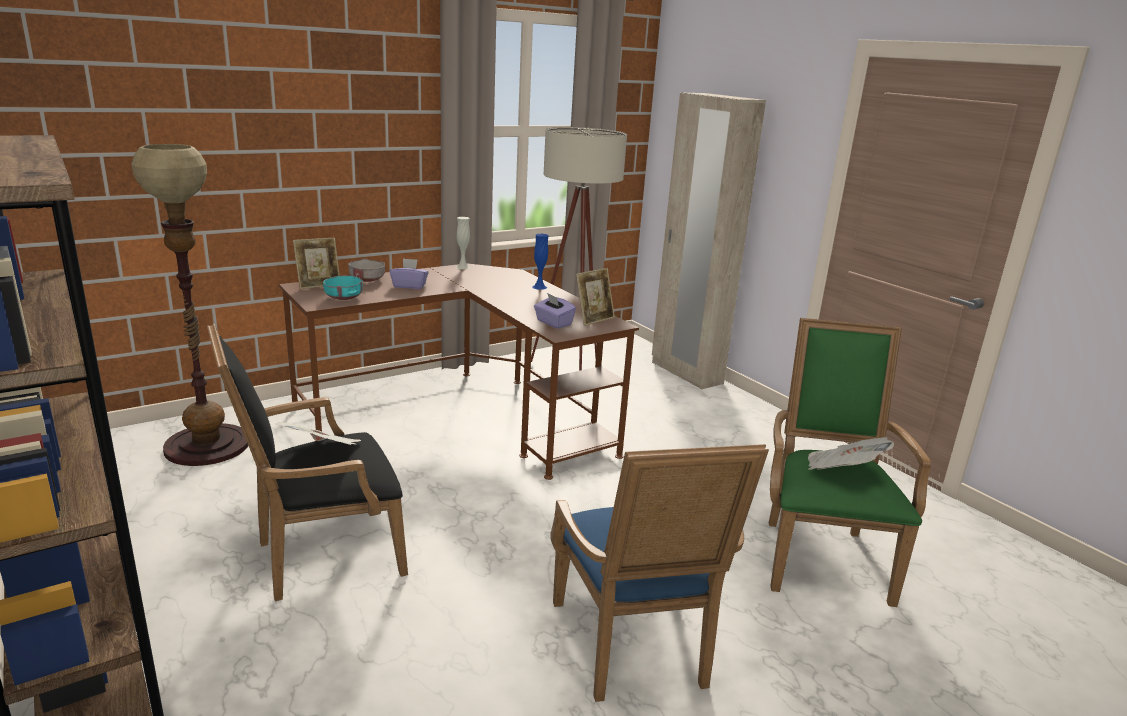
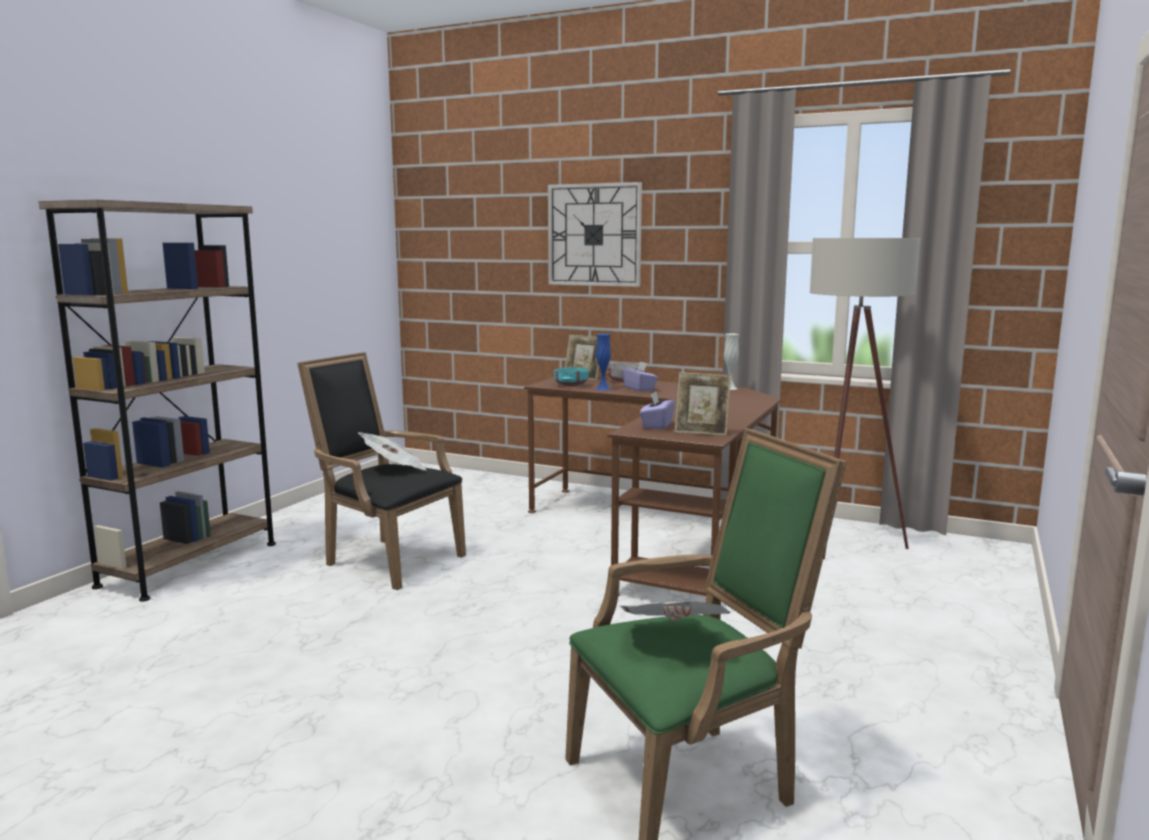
camera: 60 degrees right, 10 degrees down
floor lamp [131,144,248,466] -> none
blue vase [532,234,549,290] -> blue vase moved to [596,334,611,390]
blue armchair [550,444,769,702] -> none
beige wardrobe [652,93,766,390] -> none
none -> wall clock [548,182,642,287]

